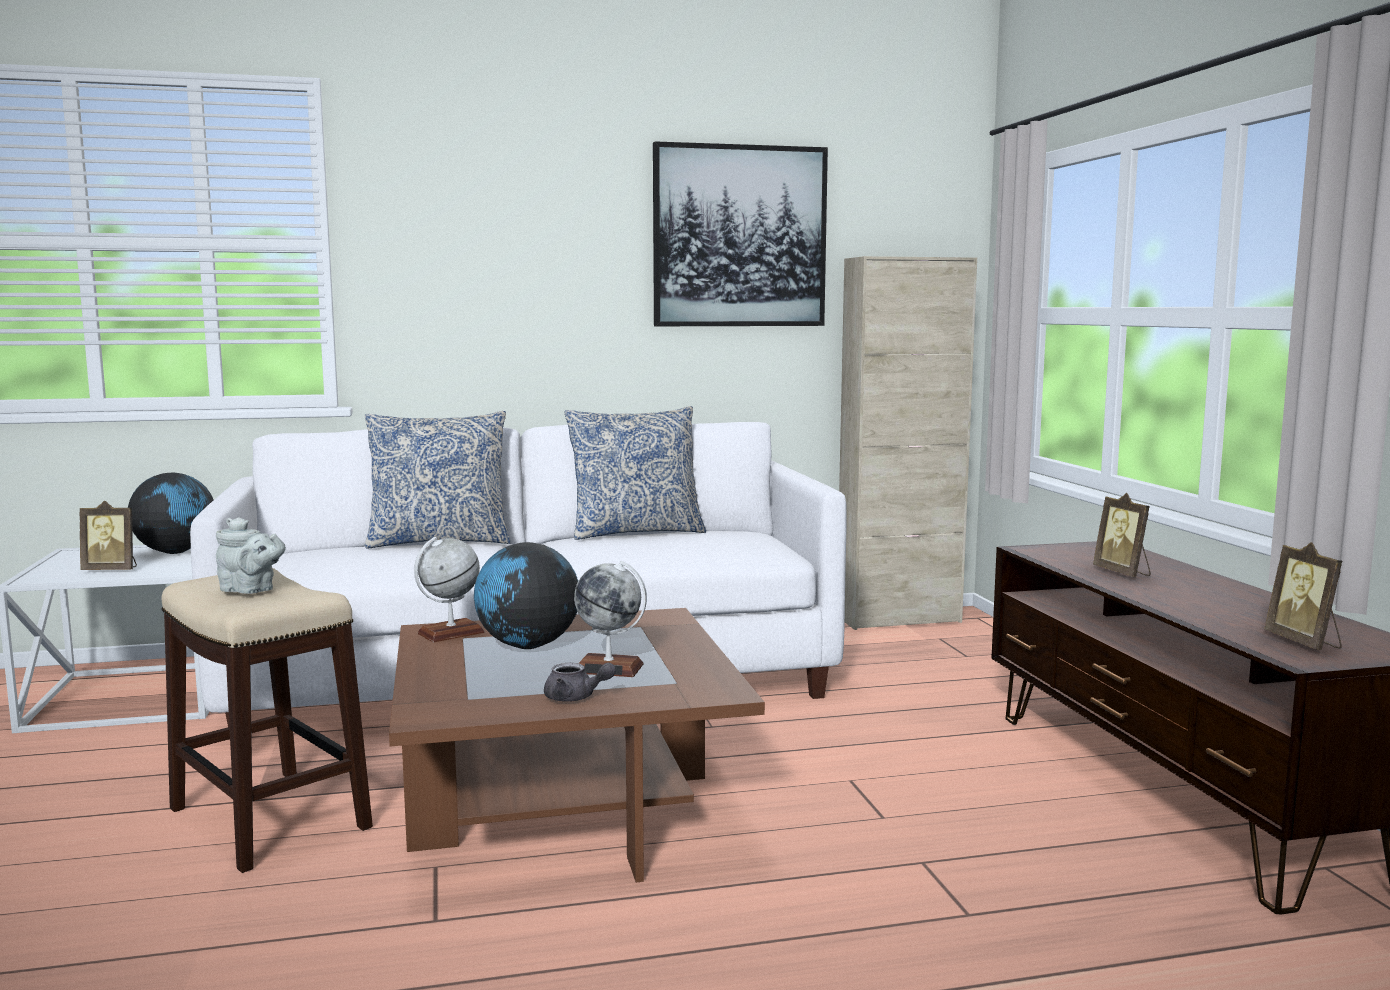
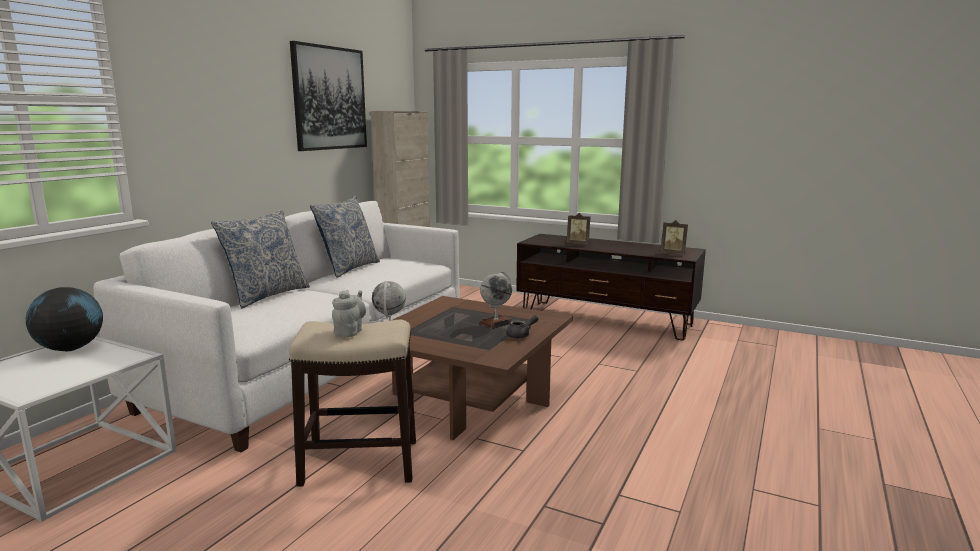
camera: 50 degrees left, 5 degrees up
picture frame [80,501,137,570] -> none
grey teapot [216,517,286,594] -> grey teapot turned 45 degrees counterclockwise [332,290,366,337]
globe [474,542,578,649] -> none

